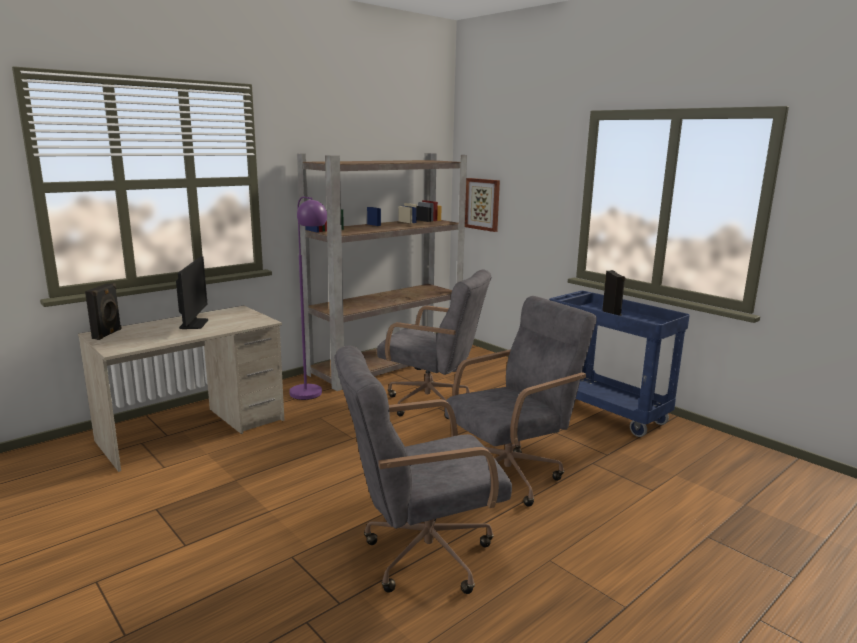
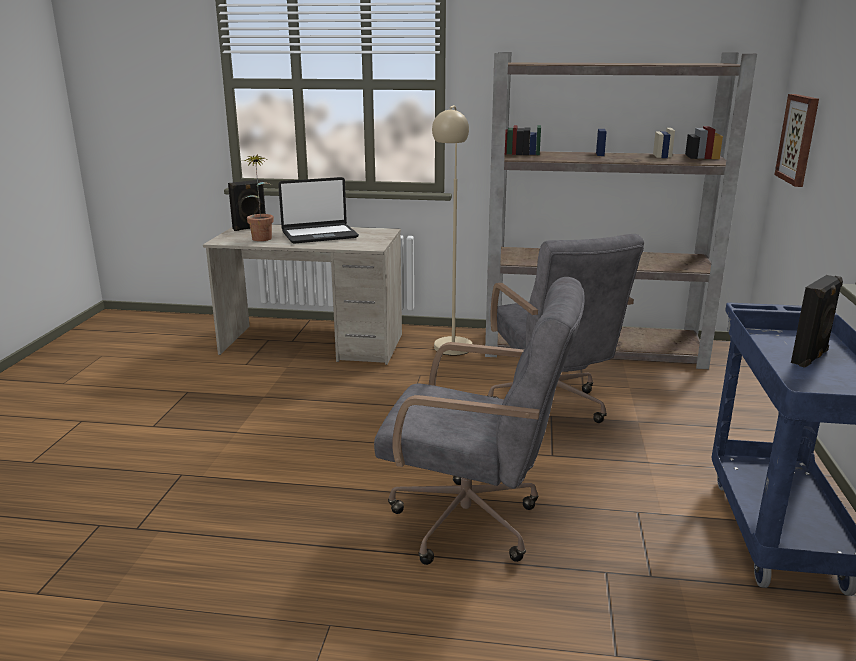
camera: 50 degrees right, 5 degrees up
monitor [176,256,208,329] -> laptop [278,177,359,244]
purple floor lamp [289,196,327,400] -> beige floor lamp [432,105,472,356]
grey office chair [334,346,512,594] -> none
none -> potted plant [242,154,274,241]

